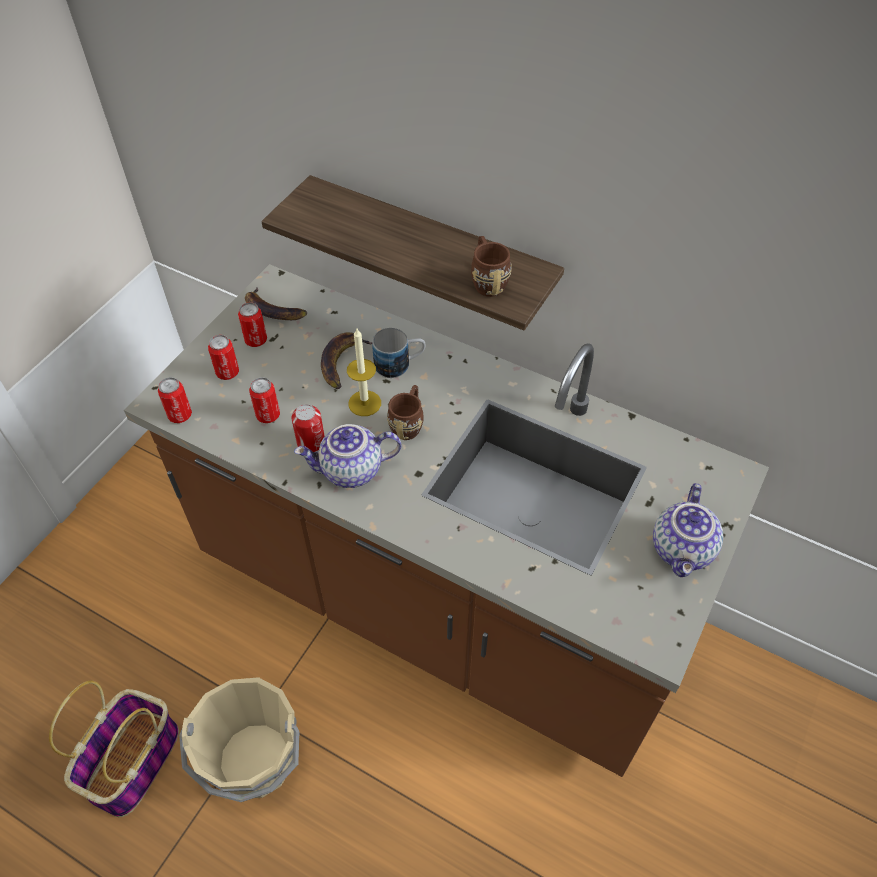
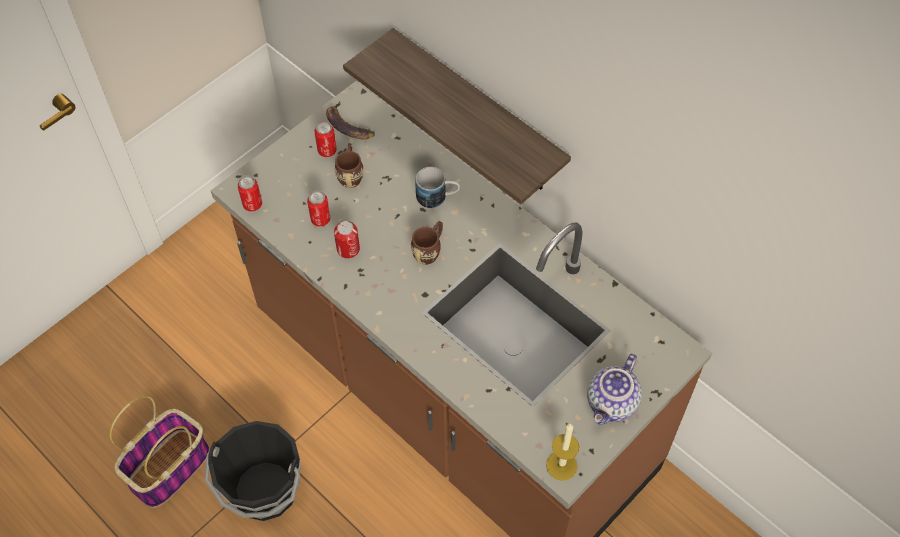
camera: 15 degrees right, 5 degrees up
beige bucket [179,677,300,802] -> black bucket [204,421,301,521]
can [208,335,239,380] -> none
teapot [294,424,401,488] -> none
banana [321,332,372,389] -> none
candle [347,329,381,416] -> candle moved to [546,423,579,481]
brown mug [471,236,512,297] -> brown mug moved to [335,143,364,188]

